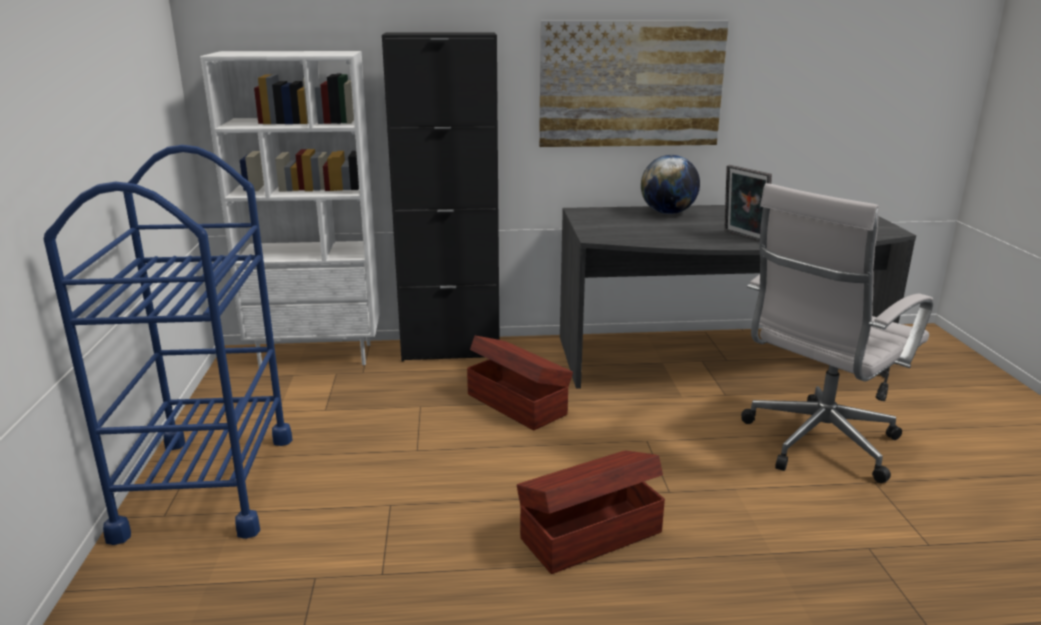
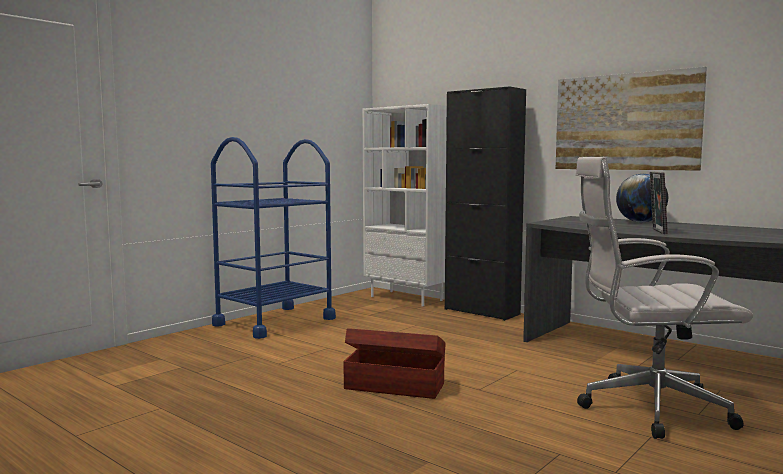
camera: 45 degrees right, 15 degrees down
brown storage box [467,336,573,430] -> none

